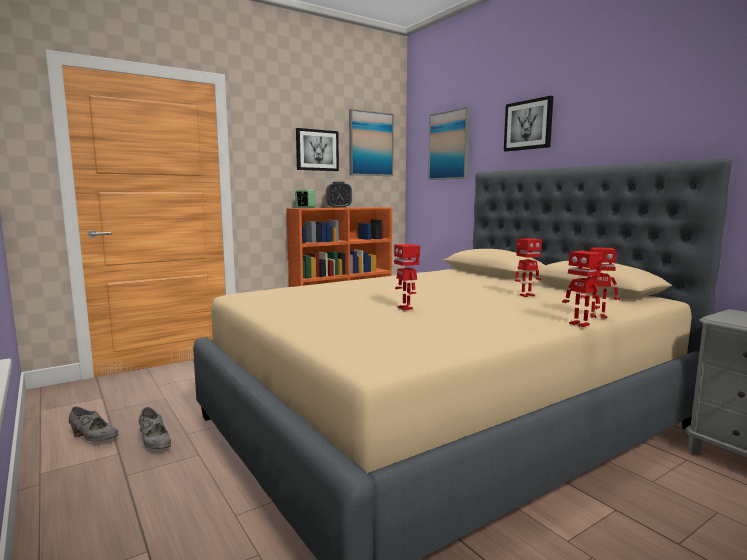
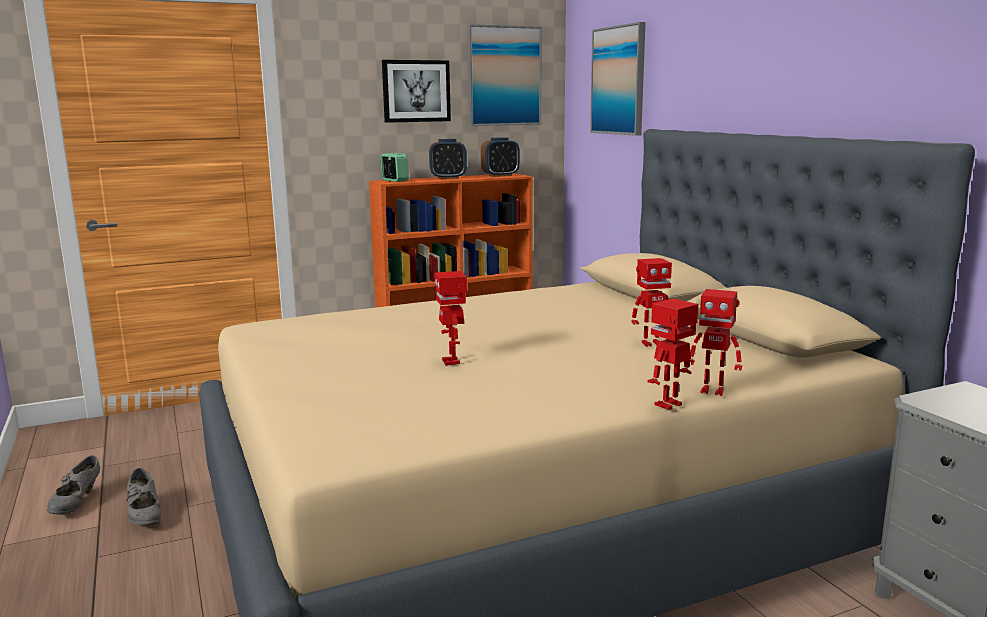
camera: 10 degrees right, 5 degrees up
grey shoe [69,407,119,441] -> grey shoe turned 60 degrees clockwise [47,455,100,514]
picture [504,96,553,151] -> none
toy robot [562,251,603,327] -> toy robot turned 75 degrees clockwise [647,298,699,410]
none -> alarm clock [481,137,520,177]

